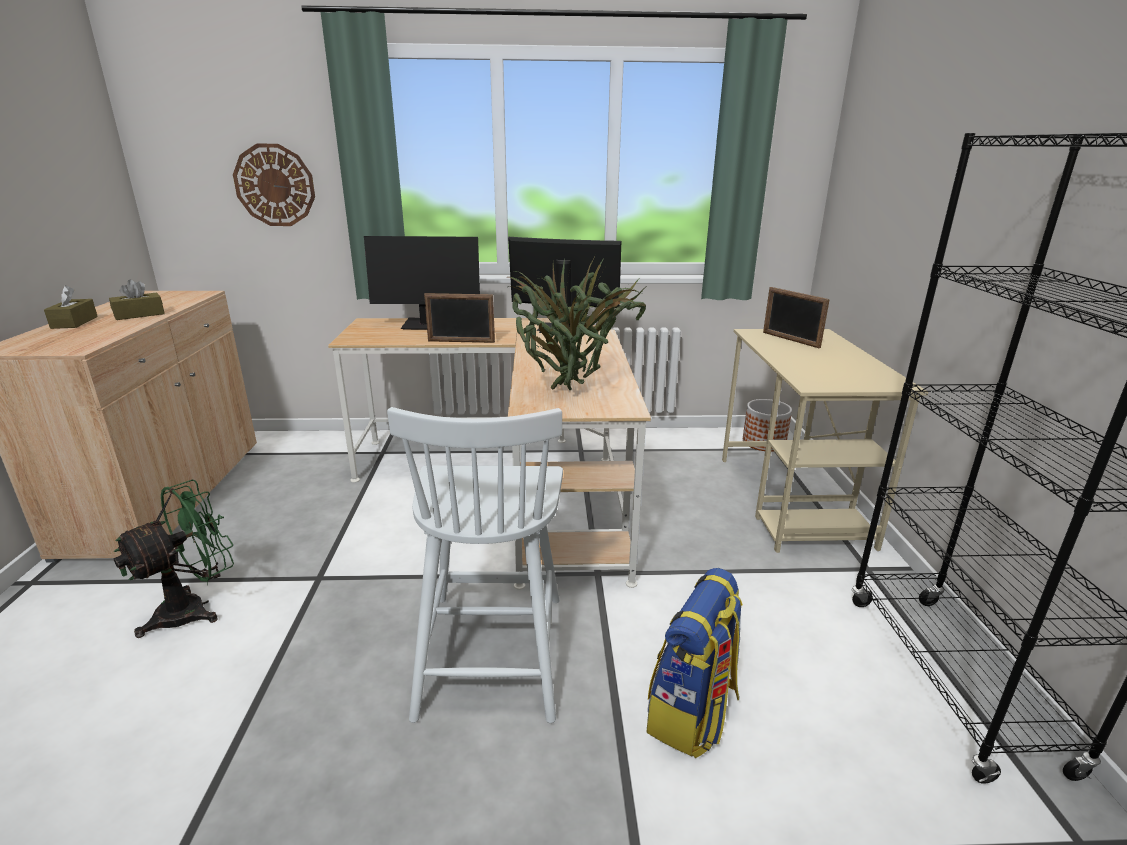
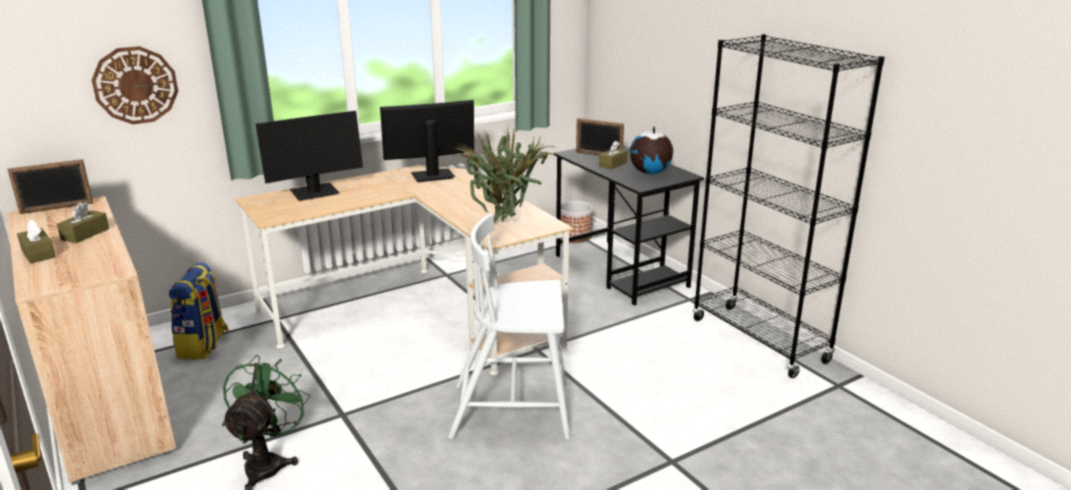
camera: 30 degrees left, 0 degrees up
white chair [387,407,563,723] -> white chair turned 120 degrees clockwise [448,214,570,439]
picture frame [424,293,495,343] -> picture frame moved to [7,159,93,214]
backpack [646,568,743,758] -> backpack moved to [169,262,229,359]
beige desk [722,329,928,553] -> black desk [554,145,704,306]
none -> brown tissue box [599,141,628,170]
none -> globe [630,126,673,174]

